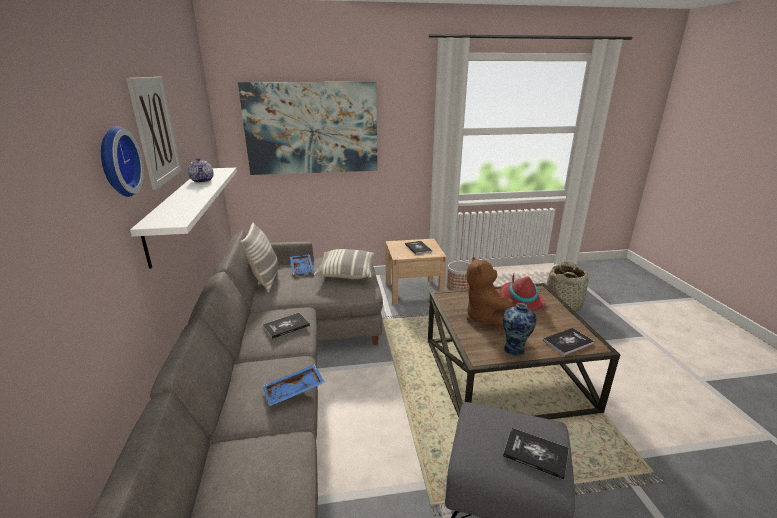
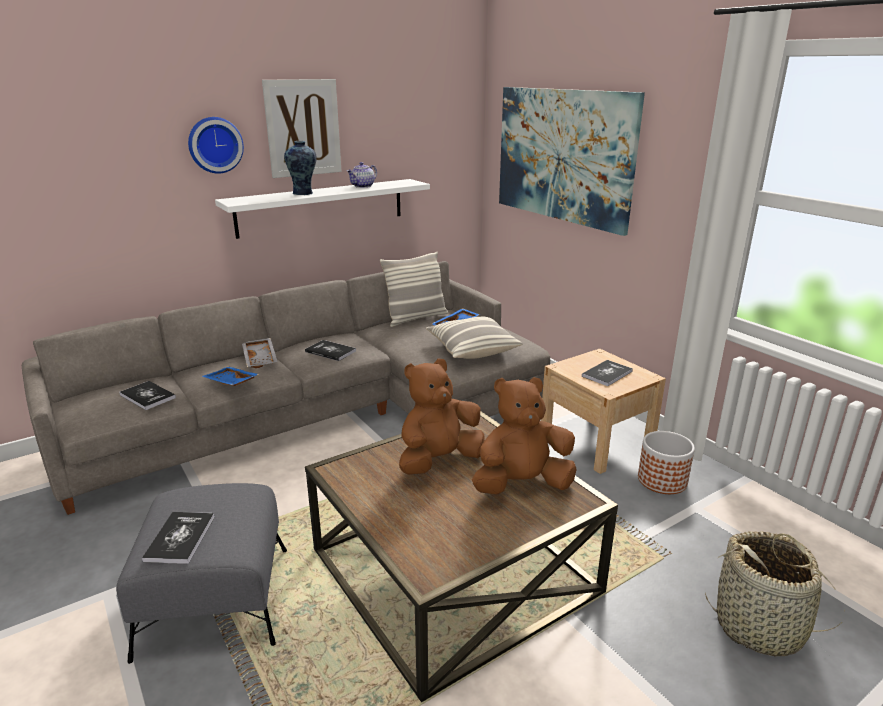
camera: 65 degrees right, 0 degrees up
red hat [499,274,545,311] -> brown plush toy [472,377,577,495]
vase [503,303,536,357] -> vase moved to [284,141,317,195]
book [543,328,595,356] -> book moved to [119,381,176,410]
none -> grey tray [242,338,278,368]

